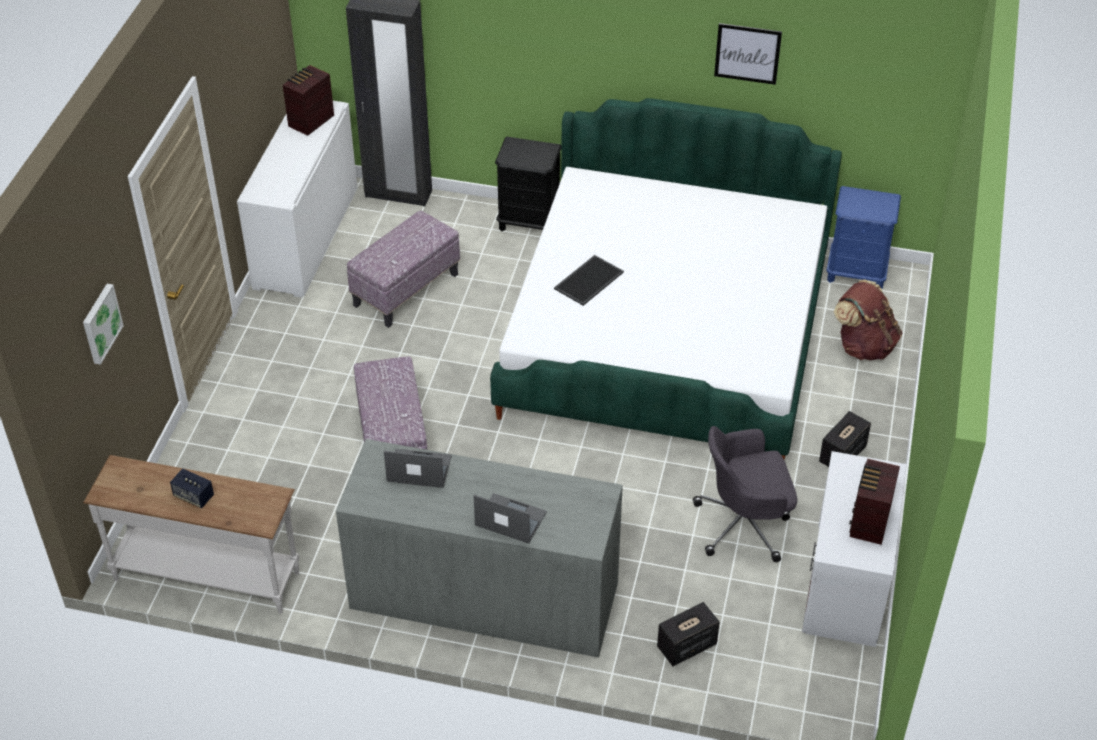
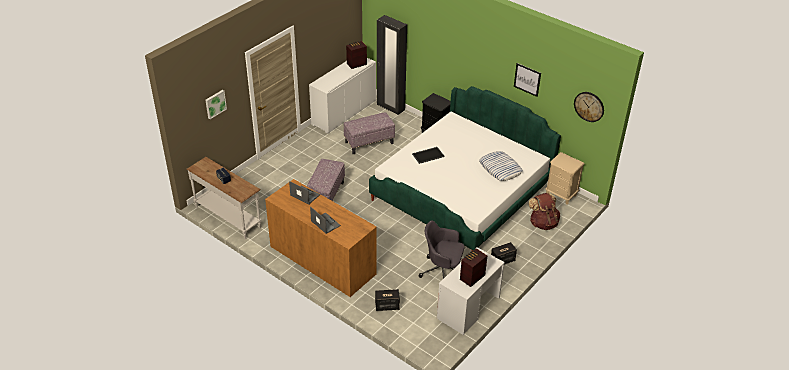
camera: 25 degrees right, 5 degrees down
grey dresser [336,439,623,657] -> brown dresser [265,179,377,297]
blue nightstand [826,186,901,289] -> beige nightstand [546,152,585,204]
none -> pillow [479,151,523,181]
none -> wall clock [574,92,604,122]

